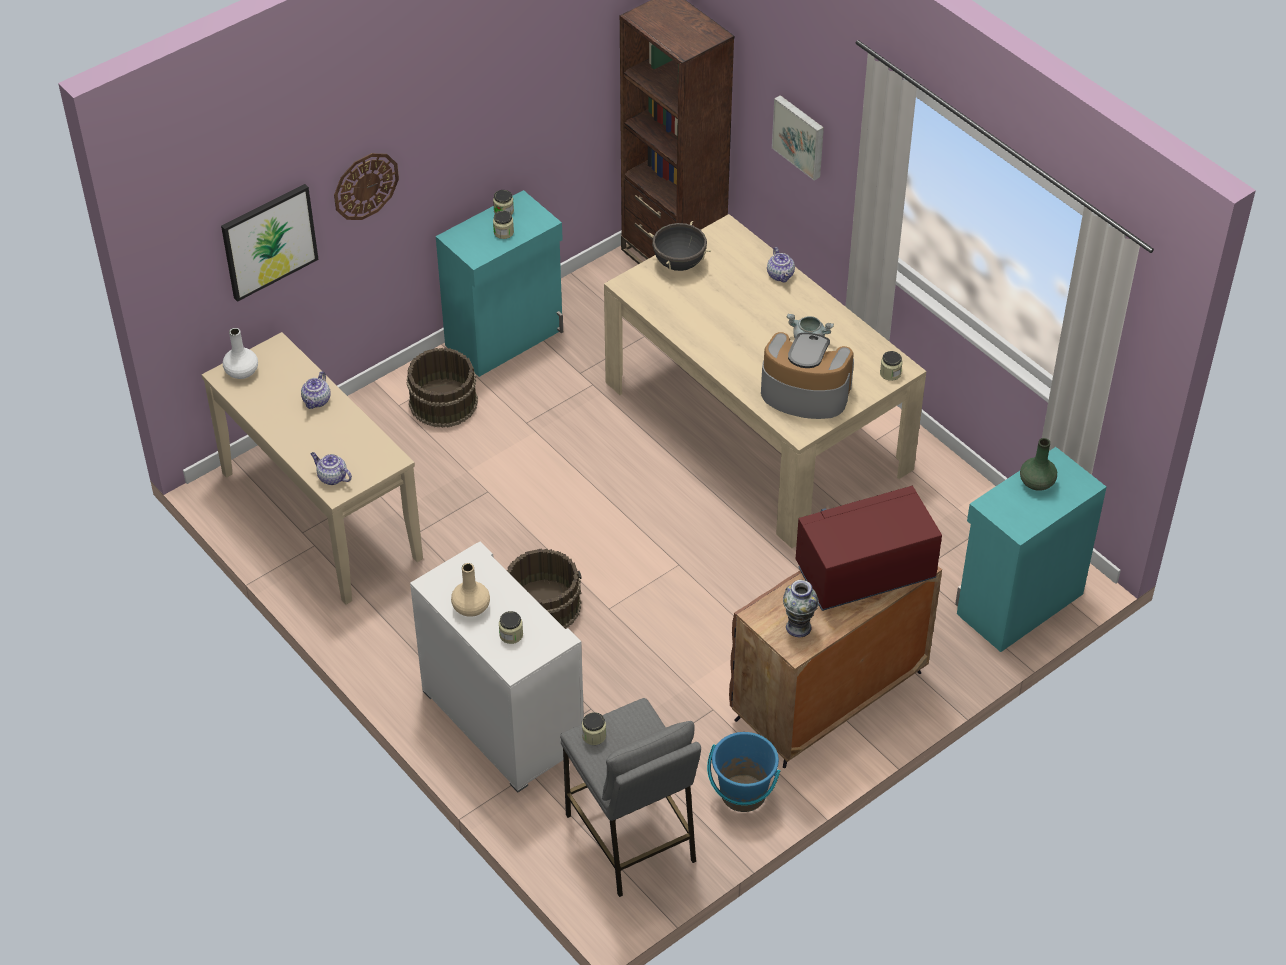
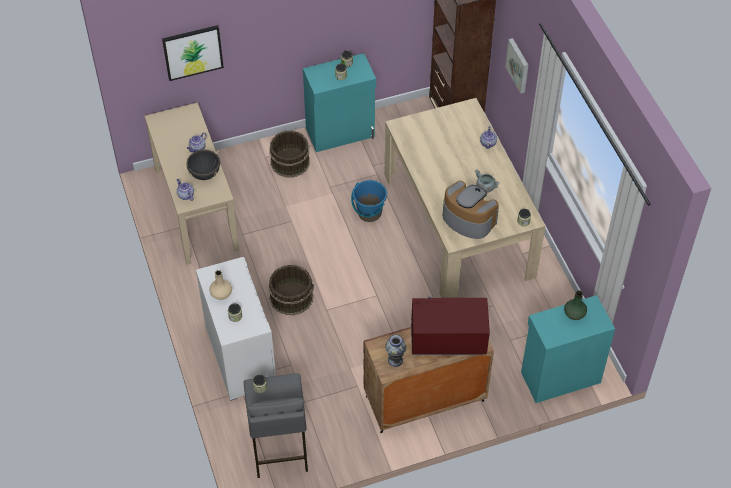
camera: 20 degrees right, 5 degrees up
white vase [223,328,258,379] -> none
wall clock [334,153,399,220] -> none
black cooking pot [648,221,711,271] -> black cooking pot moved to [186,150,220,180]
blue bucket [707,732,780,812] -> blue bucket moved to [351,180,387,222]

